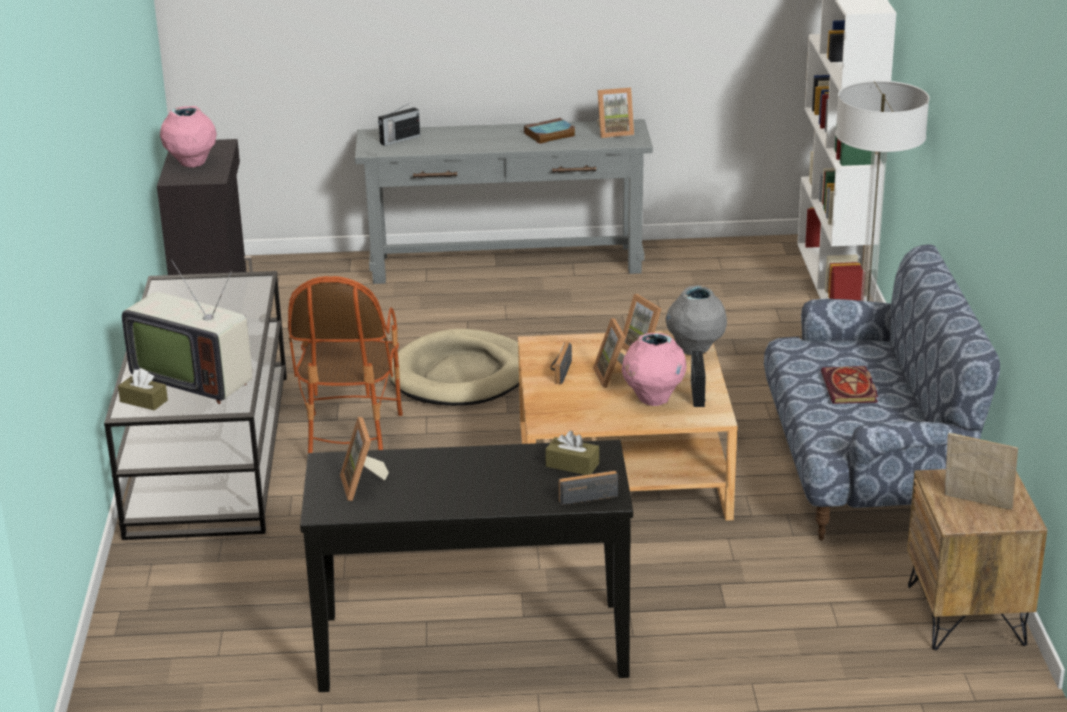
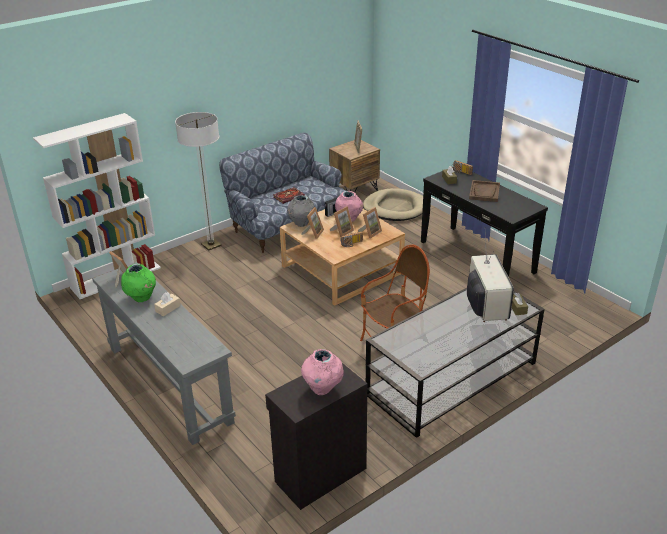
camera: 125 degrees left, 5 degrees up
picture frame [340,417,389,501] -> picture frame moved to [358,207,382,238]
radio [378,104,420,146] -> none
beige dog bed [388,329,519,406] -> beige dog bed moved to [363,188,423,221]
book [524,118,576,144] -> green vase [121,263,156,302]
none -> beige tissue box [154,292,181,316]
none -> brown tray [469,180,500,202]

